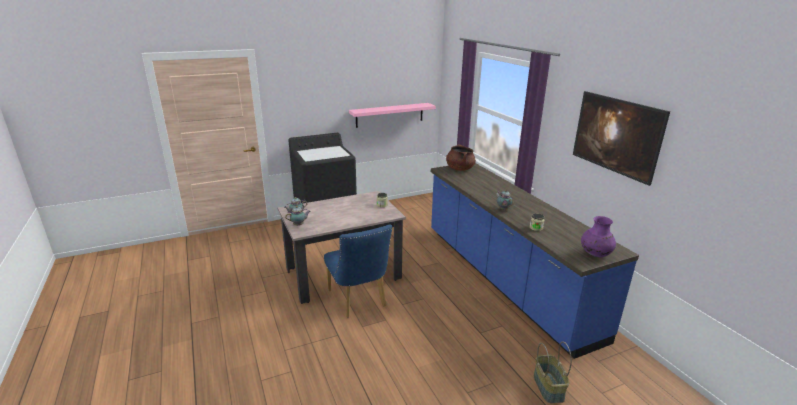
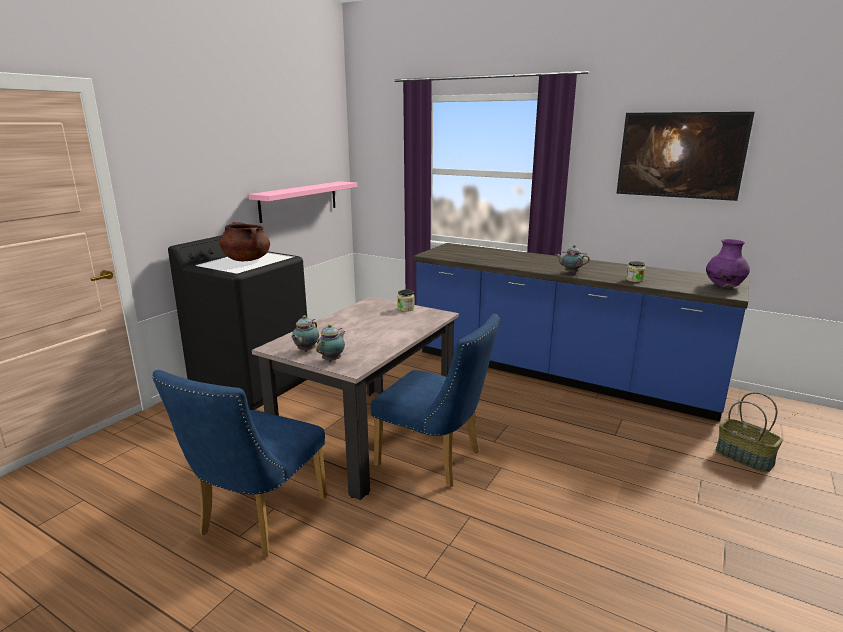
camera: 35 degrees left, 5 degrees down
brown cooking pot [446,144,476,171] -> brown cooking pot moved to [219,222,270,261]
none -> blue chair [152,370,327,557]

